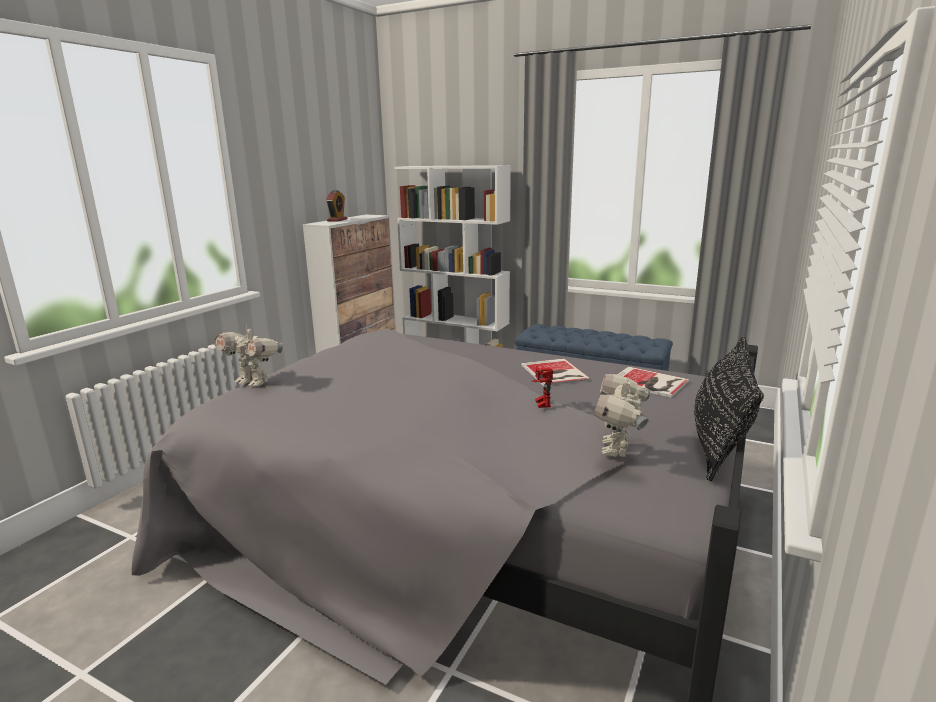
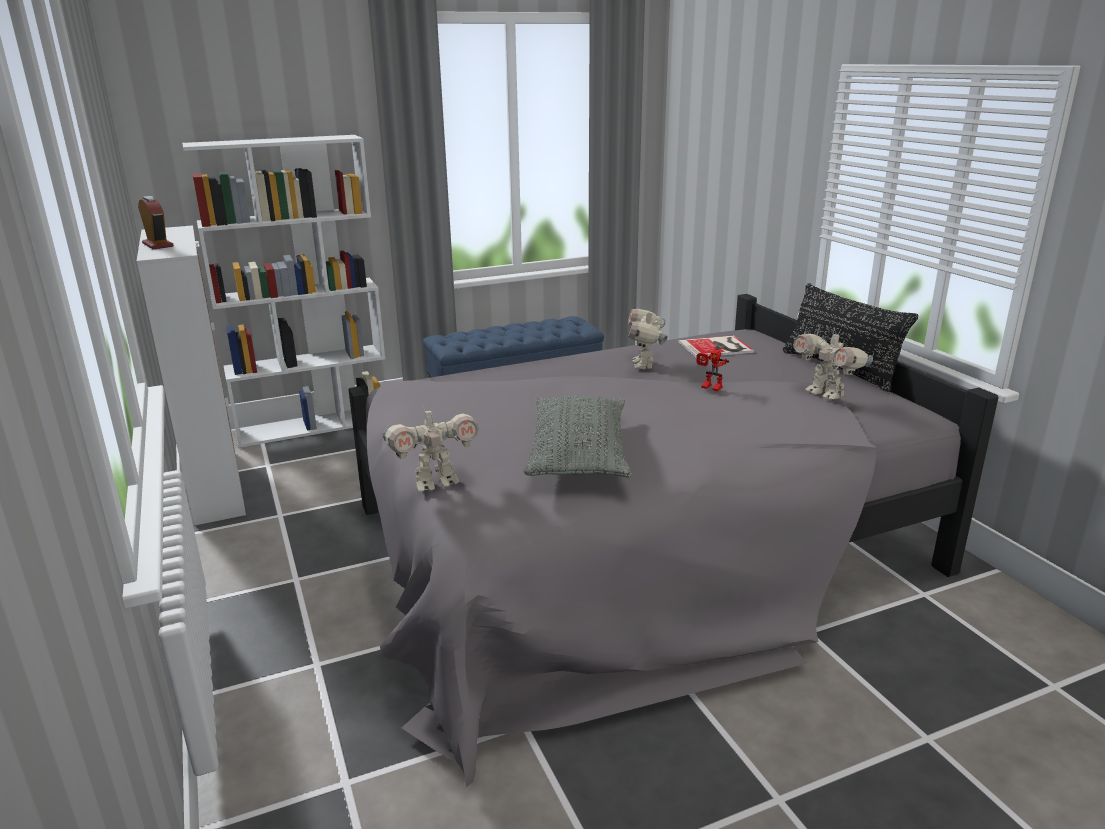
camera: 50 degrees left, 5 degrees up
book [521,359,591,386] -> toy robot [628,308,668,369]
none -> grey pillow [523,396,632,478]

